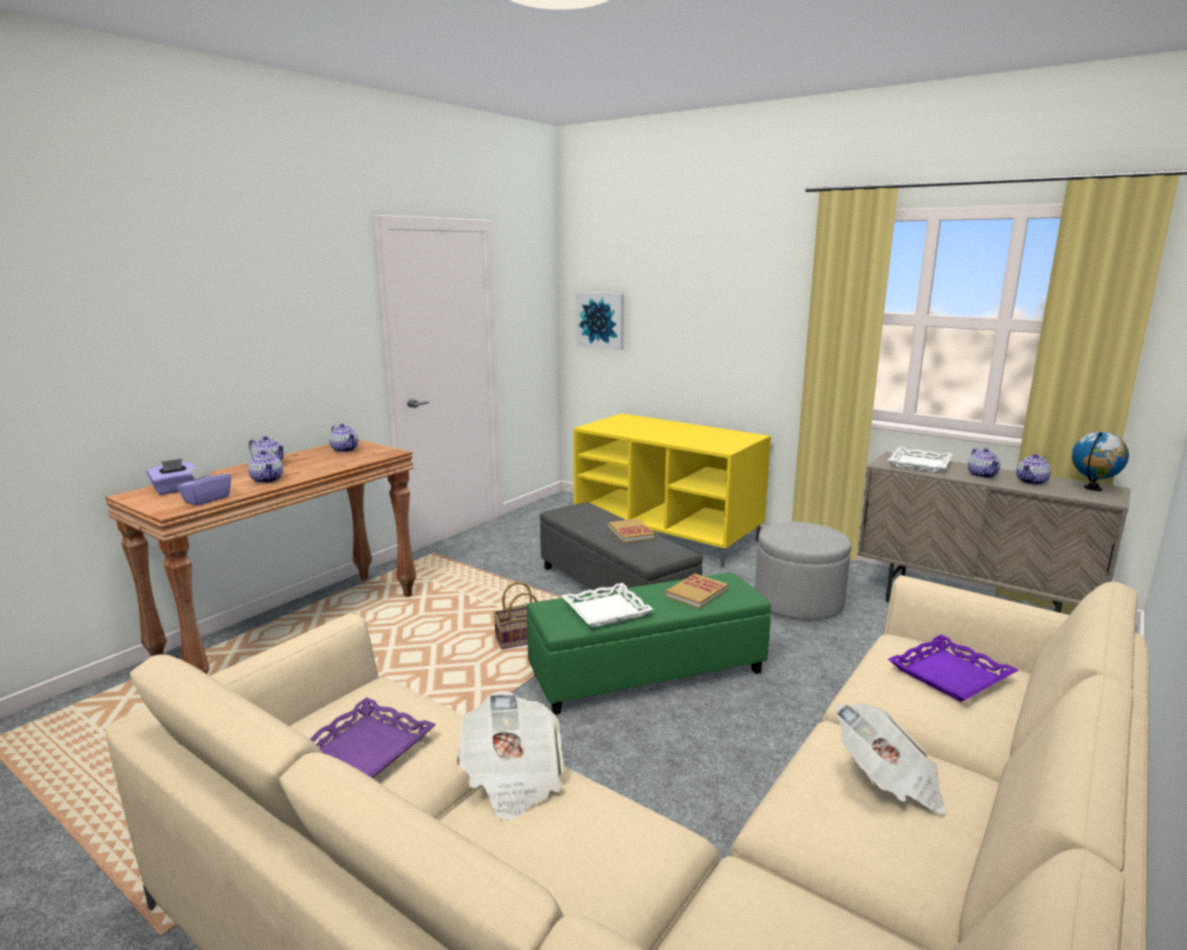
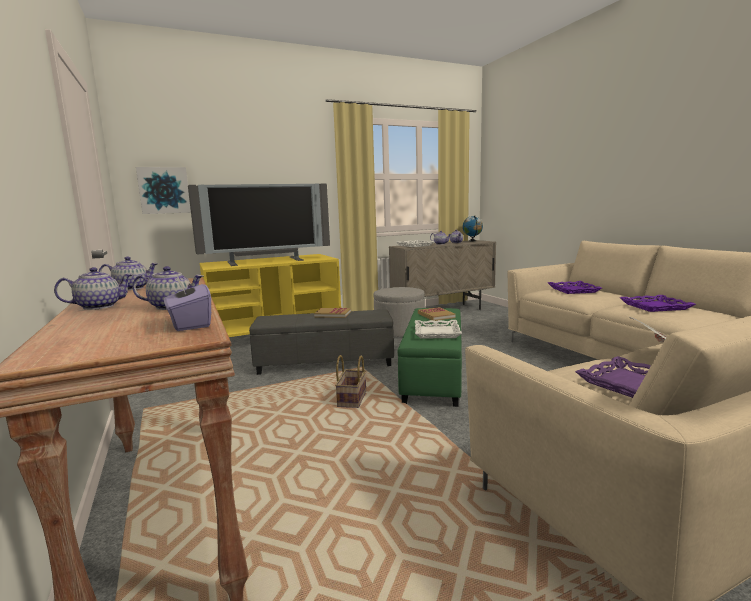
camera: 60 degrees left, 5 degrees down
purple tissue box [147,459,196,495] -> none
newspaper [835,703,947,815] -> purple tray [620,295,696,312]
none -> television [188,183,330,266]

